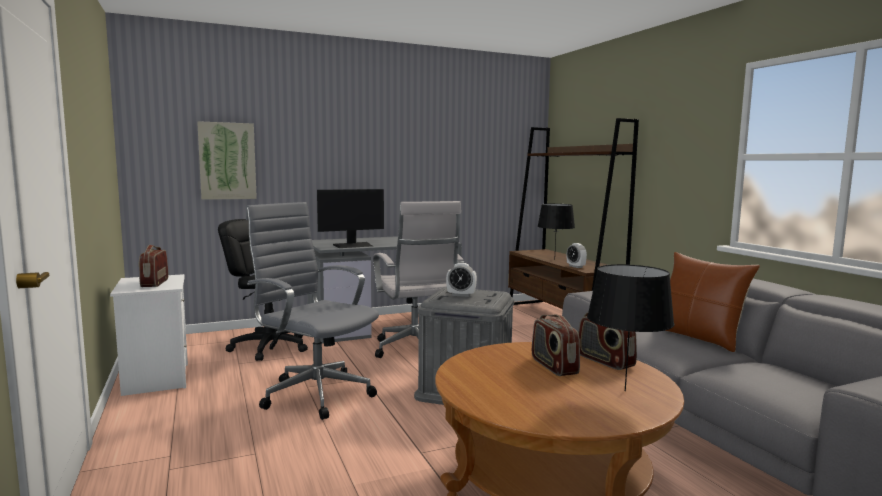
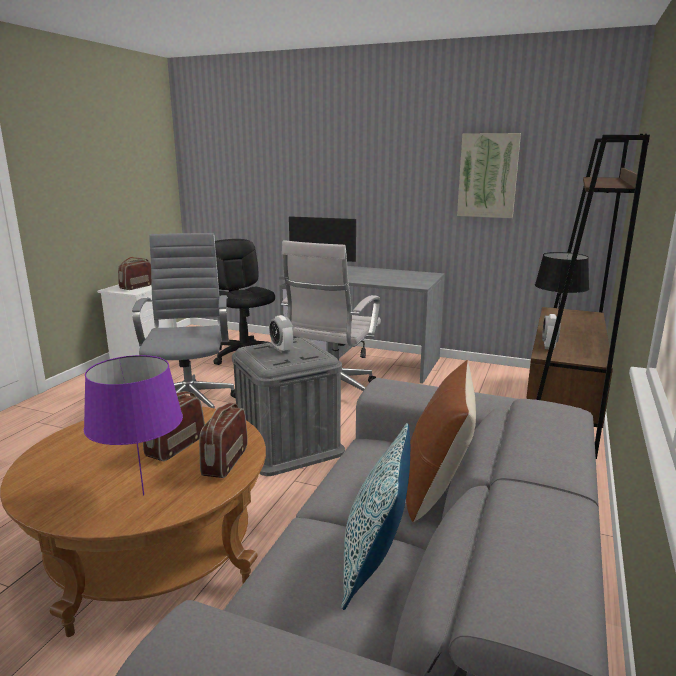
camera: 45 degrees right, 10 degrees up
picture [197,121,257,200] -> picture moved to [457,133,521,218]
black table lamp [587,264,674,391] -> purple table lamp [84,355,183,495]
none -> pillow [341,423,410,610]

